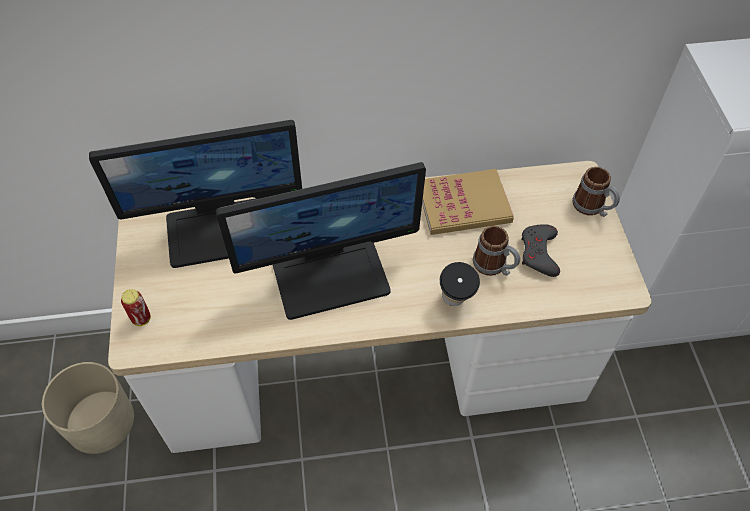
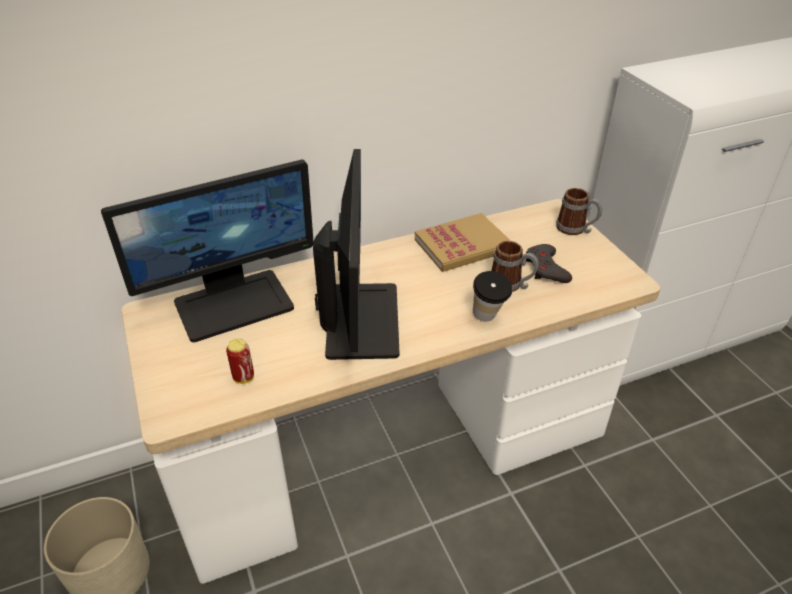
camera: 15 degrees left, 15 degrees down
can [121,289,151,326] -> can moved to [226,338,254,384]
monitor [216,162,426,320] -> monitor turned 60 degrees counterclockwise [313,149,399,360]

